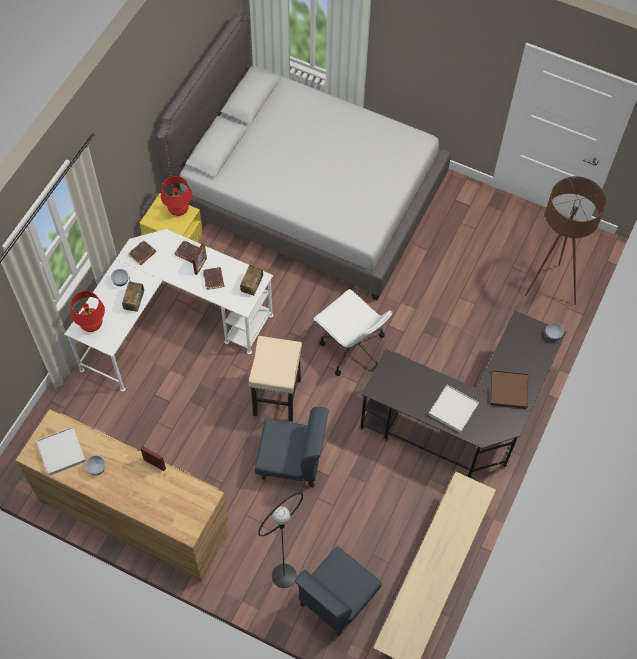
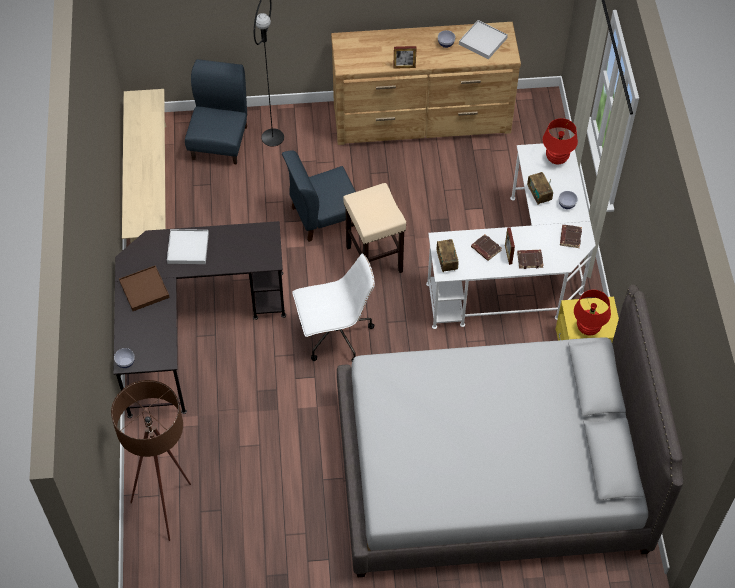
camera: 150 degrees right, 5 degrees down
white office chair [314,289,392,376] -> white office chair turned 150 degrees clockwise [292,254,375,361]

